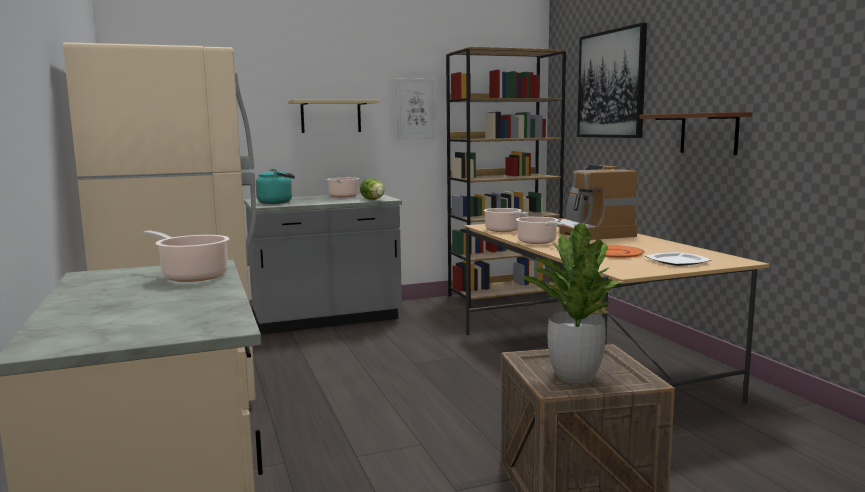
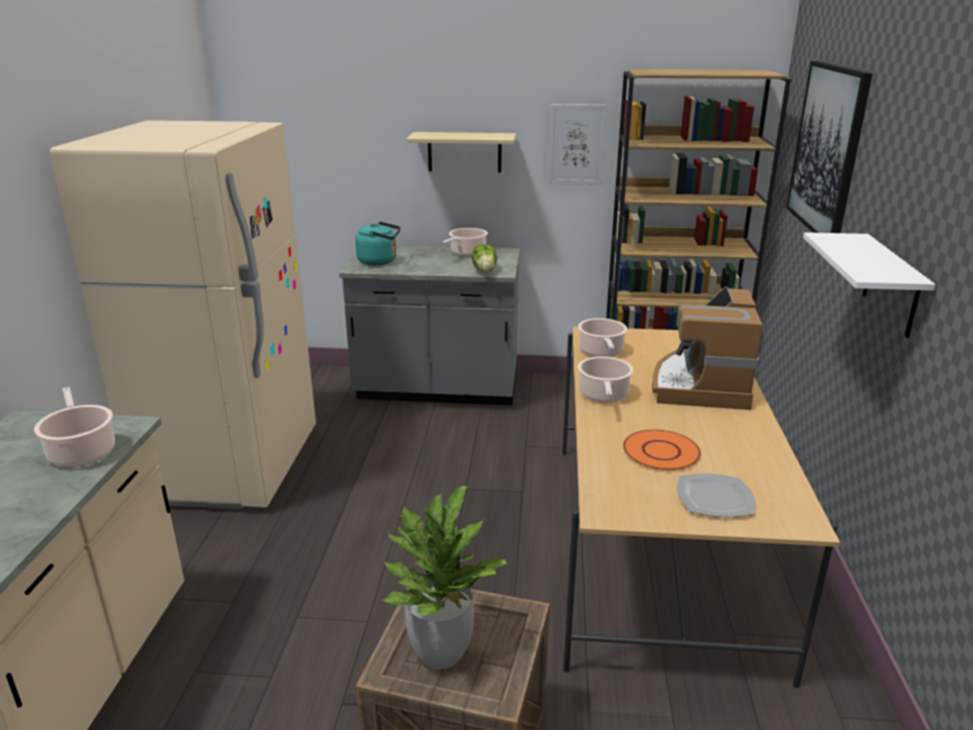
camera: 25 degrees right, 15 degrees up
brown shelf [639,112,752,155] -> white shelf [803,232,935,338]

